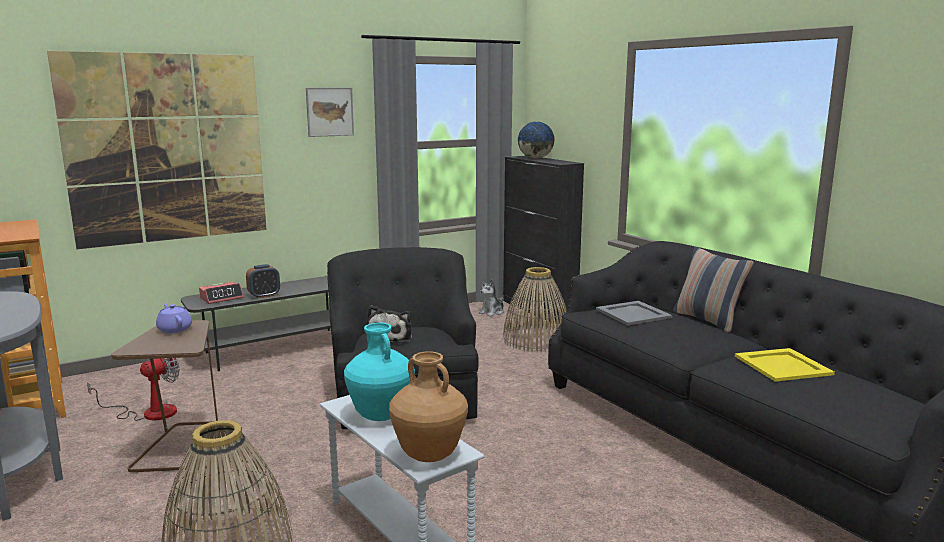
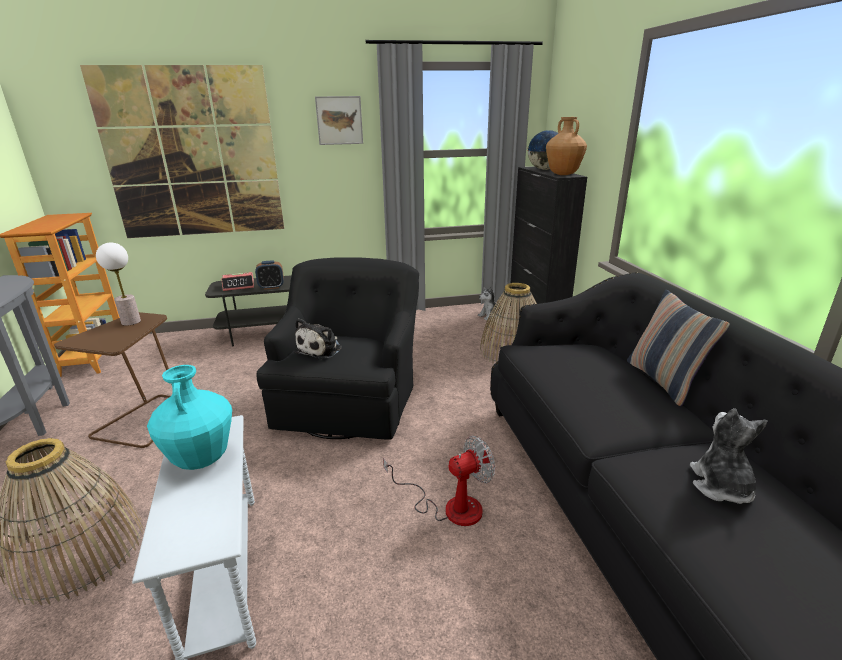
camera: 20 degrees right, 10 degrees up
fan [87,358,179,421] -> fan moved to [383,436,495,526]
purple teapot [156,303,192,333] -> table lamp [96,242,141,326]
brown vase [389,351,468,462] -> brown vase moved to [546,117,587,175]
grey tray [596,301,672,325] -> none
yellow tray [735,348,835,382] -> plush toy [690,408,768,504]

